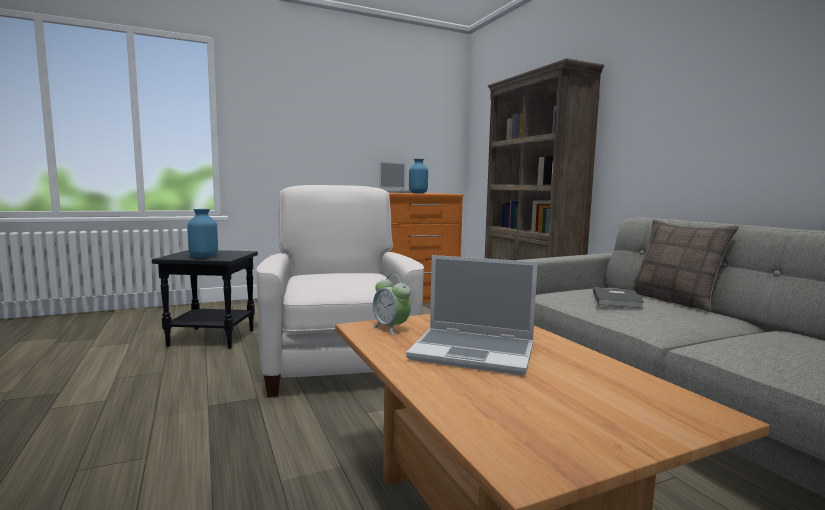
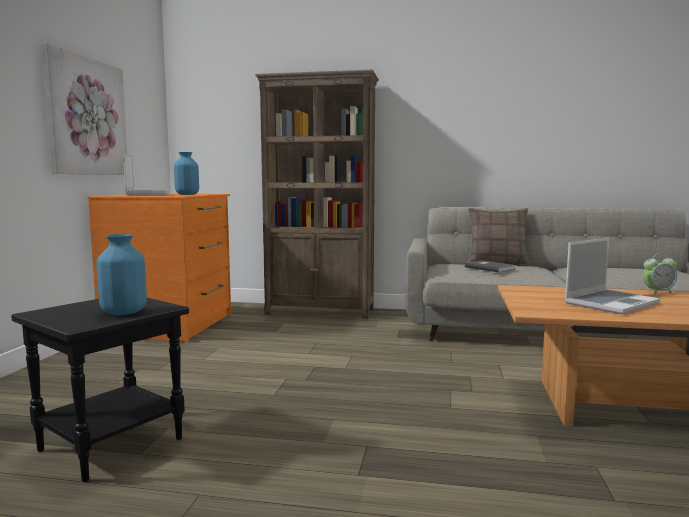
camera: 55 degrees left, 0 degrees up
white armchair [256,185,424,397] -> none
alarm clock [372,274,411,335] -> alarm clock moved to [643,253,677,295]
none -> picture [41,43,127,175]

